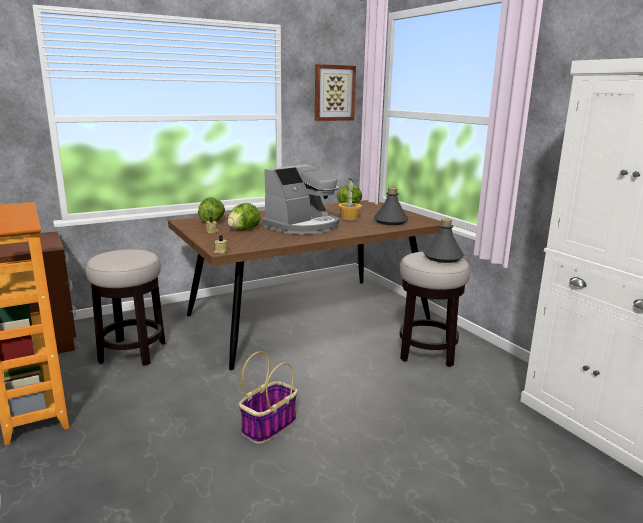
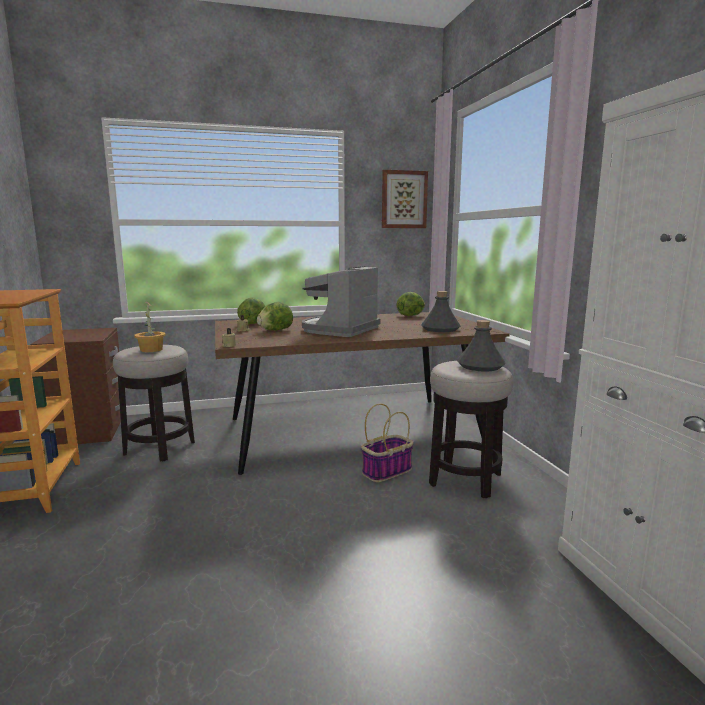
camera: 15 degrees right, 5 degrees down
basket [239,351,297,444] -> basket moved to [361,404,414,482]
coffee machine [262,164,339,235] -> coffee machine turned 150 degrees clockwise [302,266,380,337]
potted plant [338,178,362,220] -> potted plant moved to [134,301,166,352]

